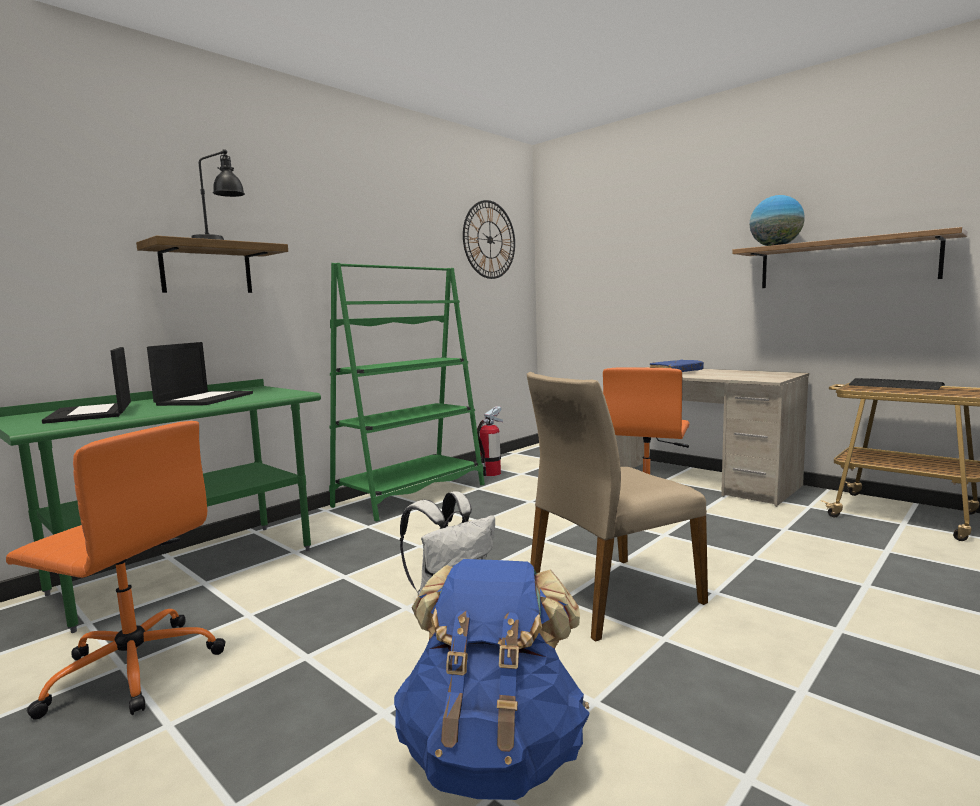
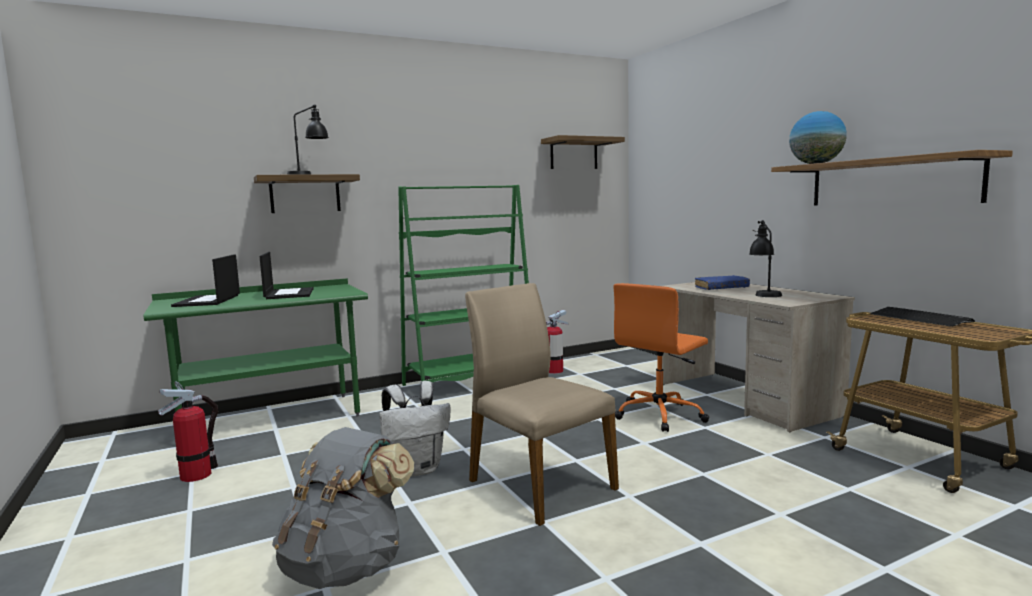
camera: 20 degrees right, 0 degrees up
orange office chair [6,421,225,719] -> fire extinguisher [158,381,218,482]
laptop [147,342,253,406] -> laptop turned 45 degrees counterclockwise [259,252,313,299]
blue backpack [394,559,590,800] -> grey backpack [272,427,414,589]
wall clock [463,200,515,279] -> shelf [541,135,625,169]
beige chair [527,372,708,642] -> beige chair turned 60 degrees clockwise [465,283,619,526]
none -> black table lamp [749,220,782,297]

